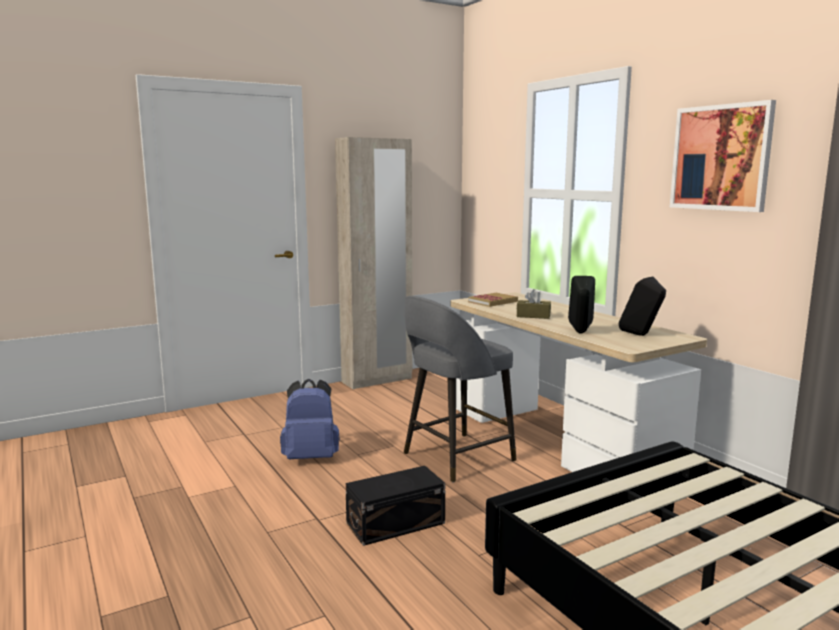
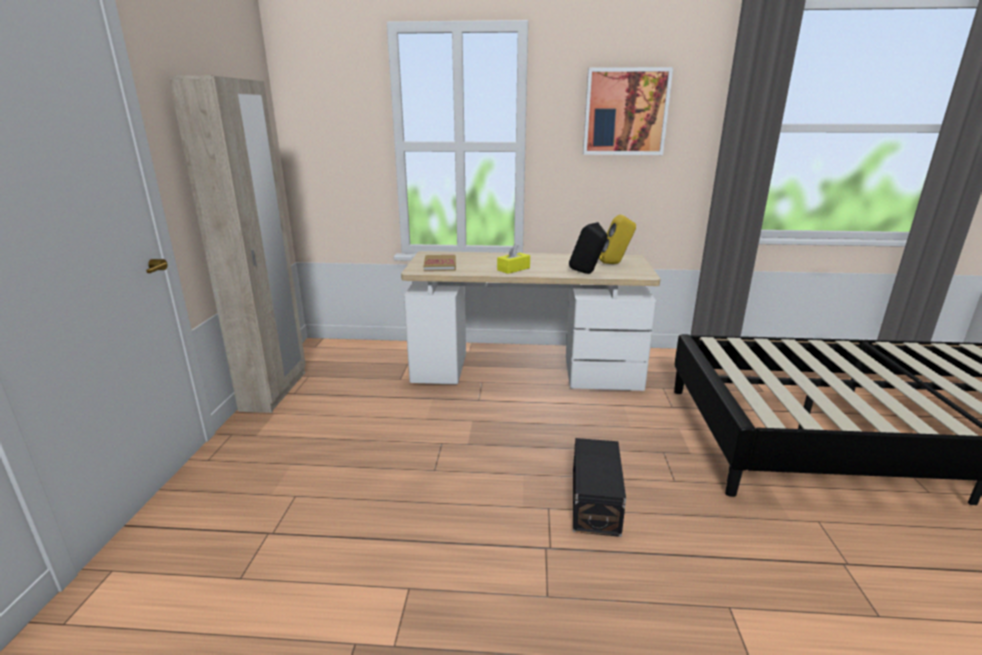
camera: 55 degrees left, 10 degrees up
blue backpack [280,379,340,459] -> none
grey stool [404,296,516,482] -> none
brown tissue box [516,289,551,319] -> yellow tissue box [497,244,530,274]
black speaker [619,277,666,336] -> yellow speaker [599,215,636,264]

